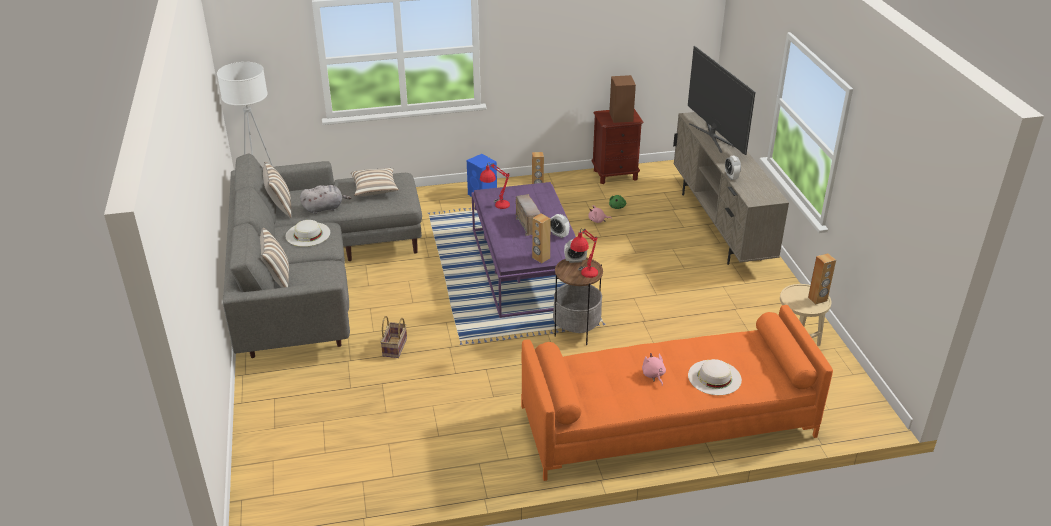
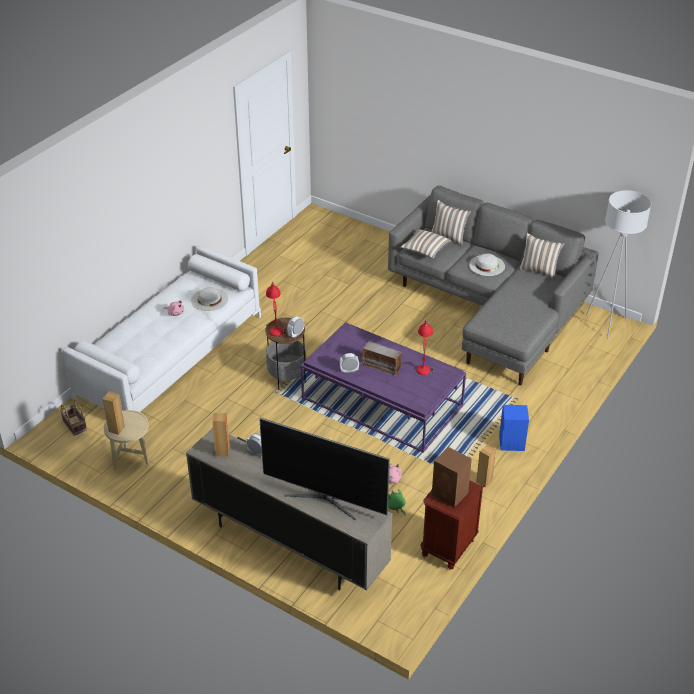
camera: 135 degrees right, 5 degrees up
grey plush toy [300,185,352,214] -> none
pillow [351,168,399,196] -> pillow moved to [401,229,452,259]
basket [380,316,407,358] -> basket moved to [60,399,87,436]
orange sofa [521,305,833,481] -> white sofa [63,245,261,412]
brown speaker [532,214,551,263] -> brown speaker moved to [212,413,230,456]
white hat [688,359,742,395] -> white hat moved to [191,287,228,311]

